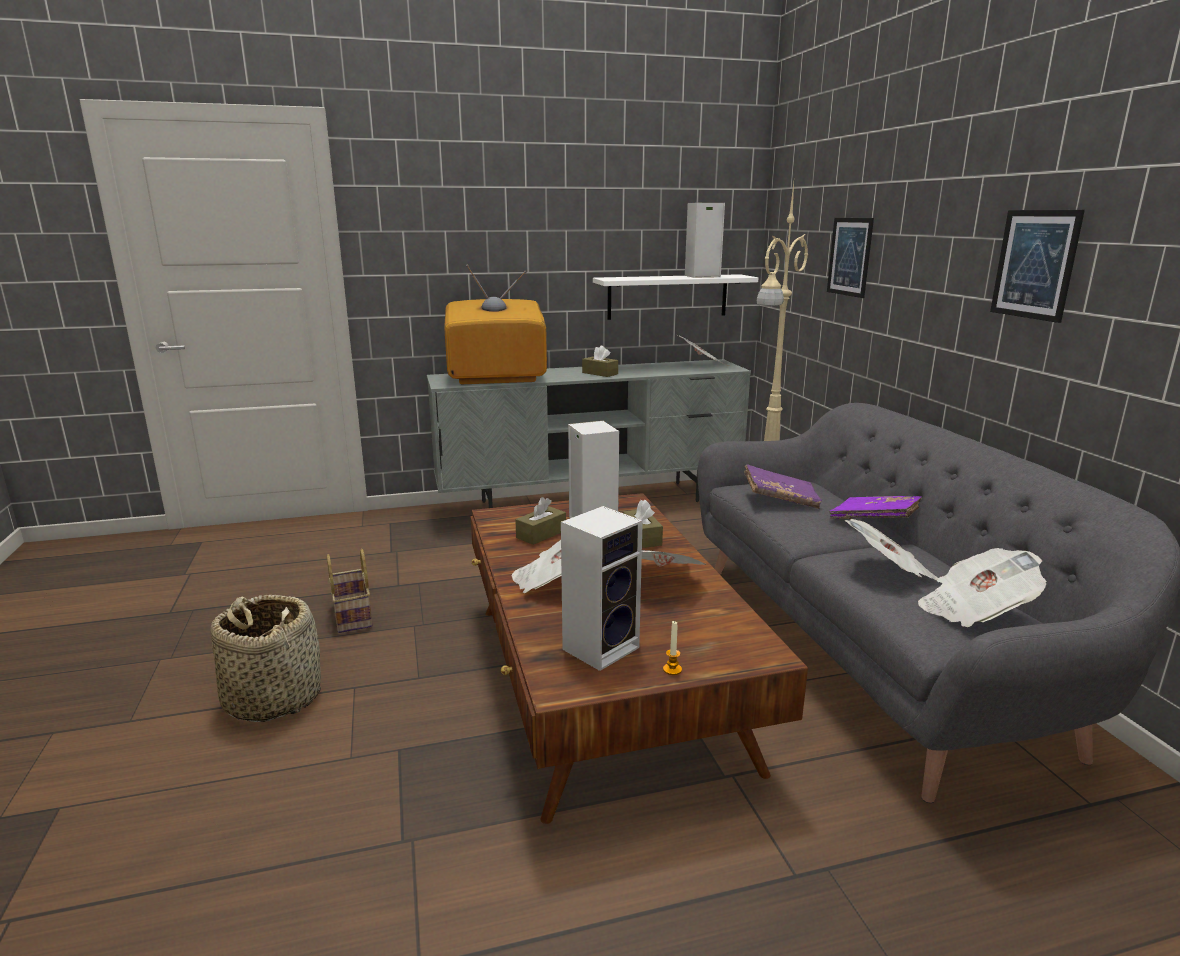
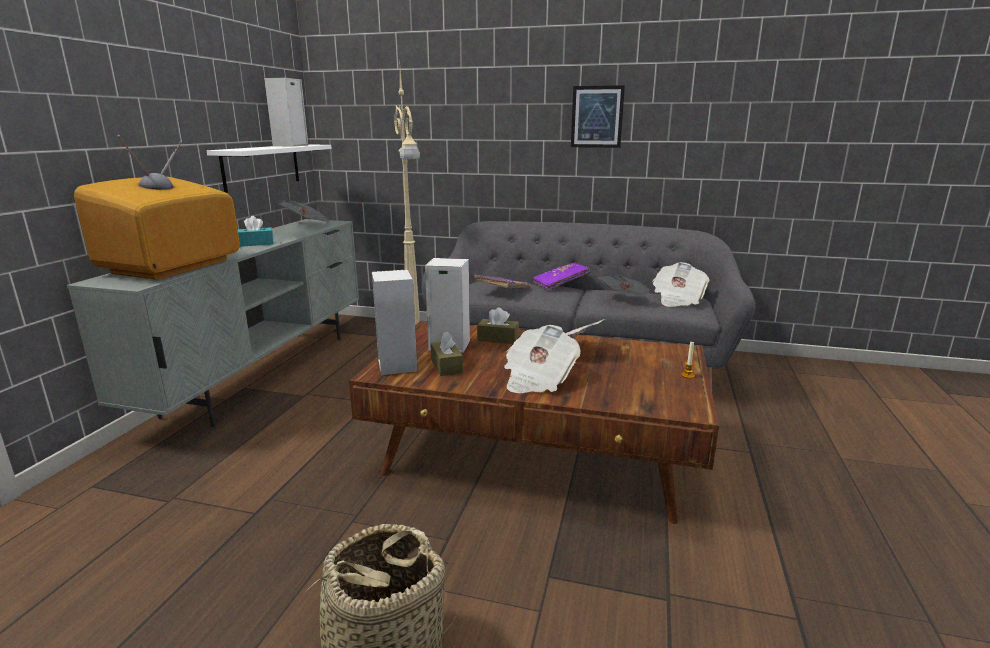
camera: 60 degrees left, 0 degrees up
basket [327,549,372,633] -> none
speaker [561,506,643,671] -> speaker moved to [372,269,417,375]
brown tissue box [582,345,618,377] -> turquoise tissue box [238,216,274,247]
picture [827,218,874,298] -> none

